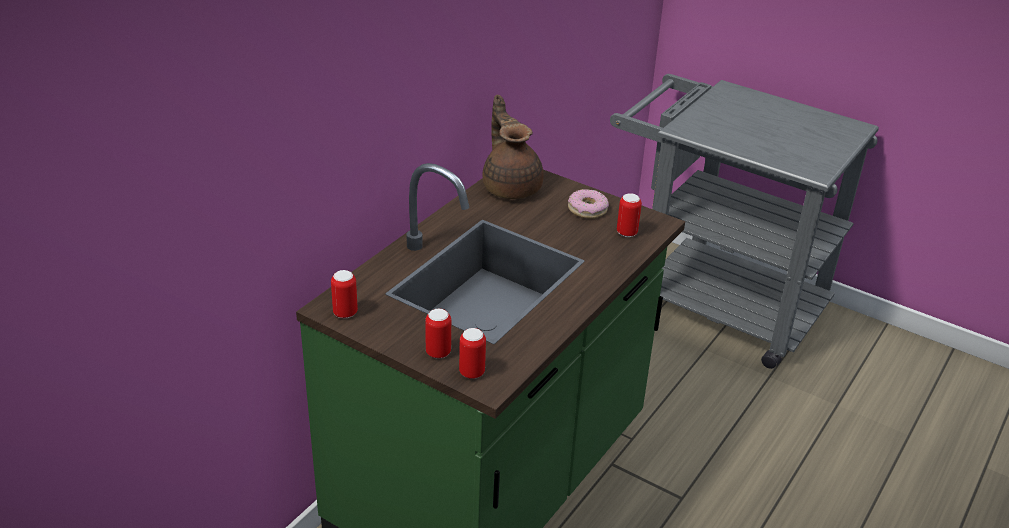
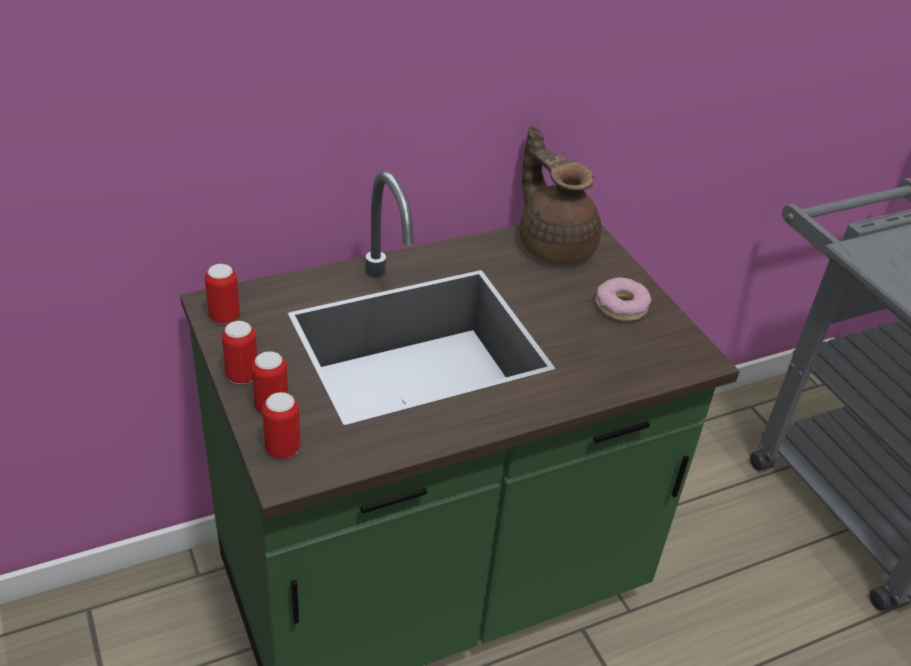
camera: 30 degrees right, 5 degrees up
brown teapot [483,95,544,199] -> brown teapot turned 45 degrees counterclockwise [520,125,601,264]
can [617,193,642,237] -> can moved to [222,321,257,384]

